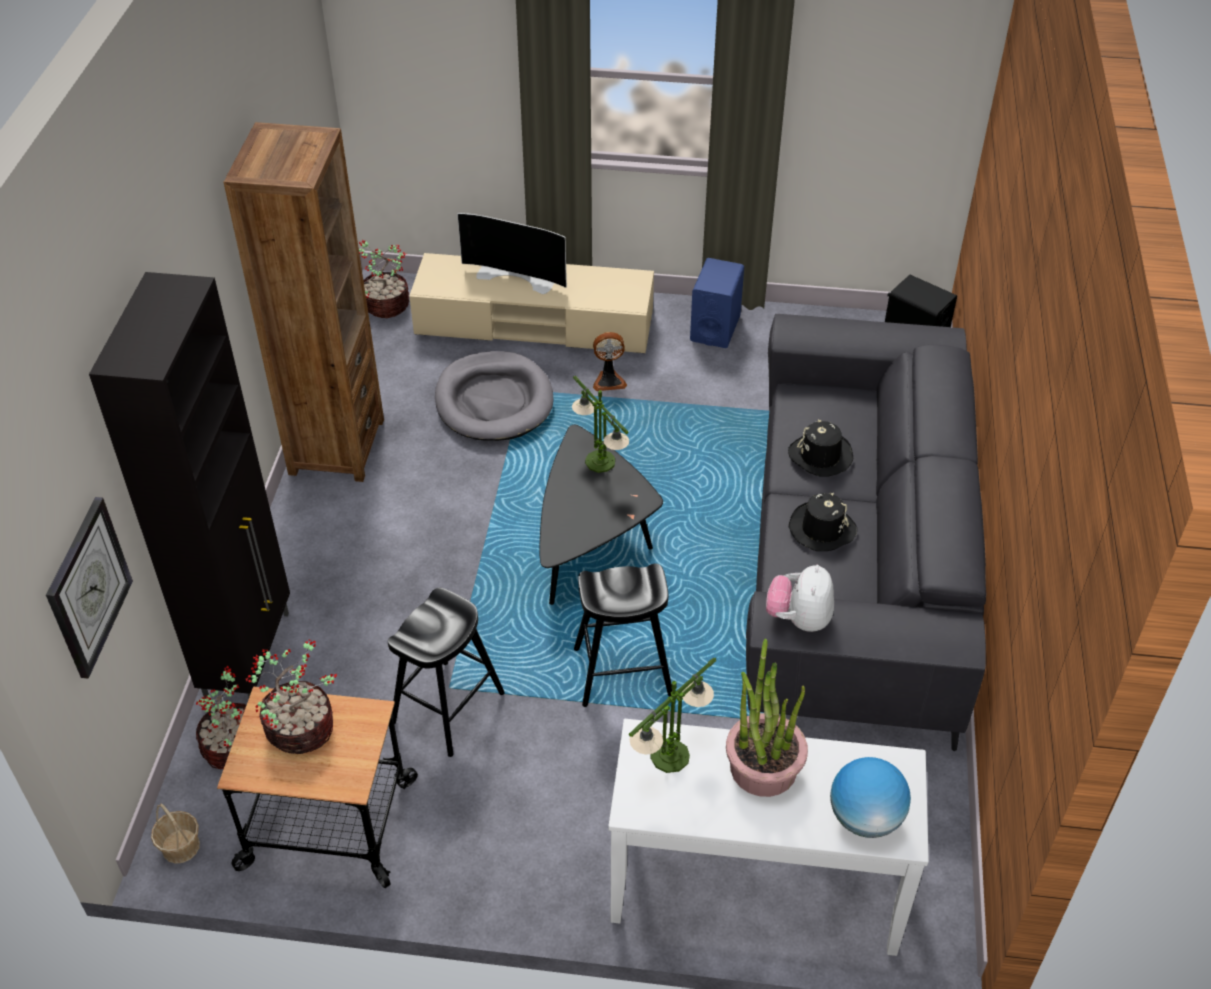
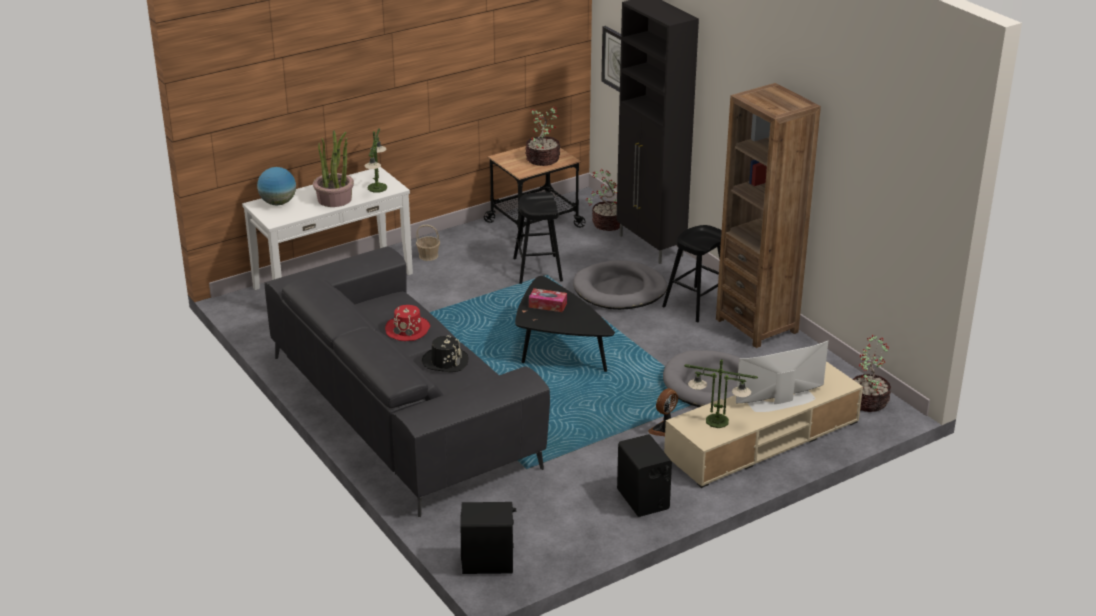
camera: 140 degrees right, 15 degrees down
basket [151,803,200,864] -> basket moved to [416,225,440,261]
table lamp [572,376,629,473] -> table lamp moved to [684,359,758,428]
black stool [574,564,672,707] -> black stool moved to [662,225,722,322]
blue speaker [690,258,744,348] -> black speaker [617,434,672,517]
plush toy [766,565,834,632] -> none
black hat [789,493,857,551] -> red hat [385,305,430,341]
none -> tissue box [529,288,567,312]
none -> grey dog bed [573,261,667,310]

